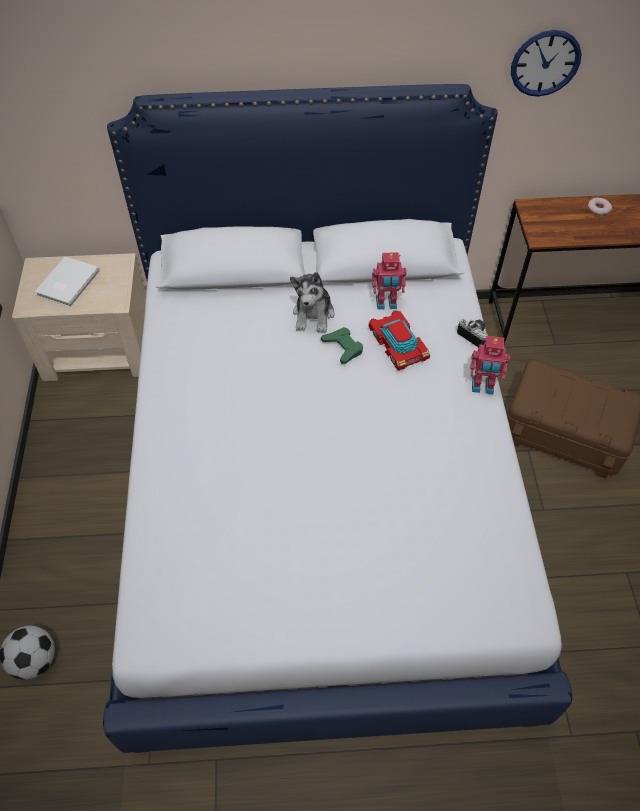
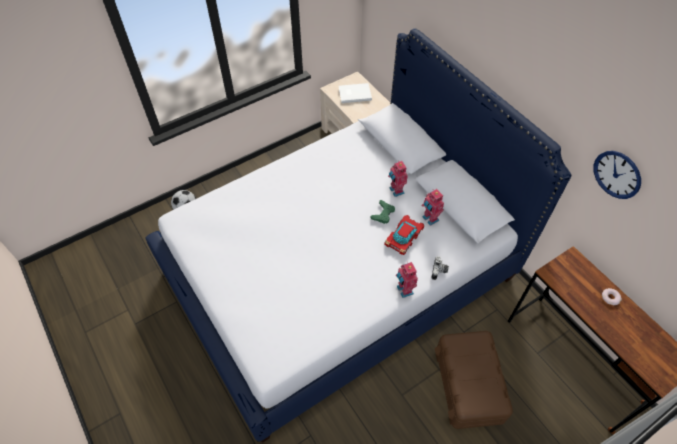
camera: 60 degrees right, 0 degrees up
plush toy [290,272,335,333] -> toy robot [388,160,408,197]

